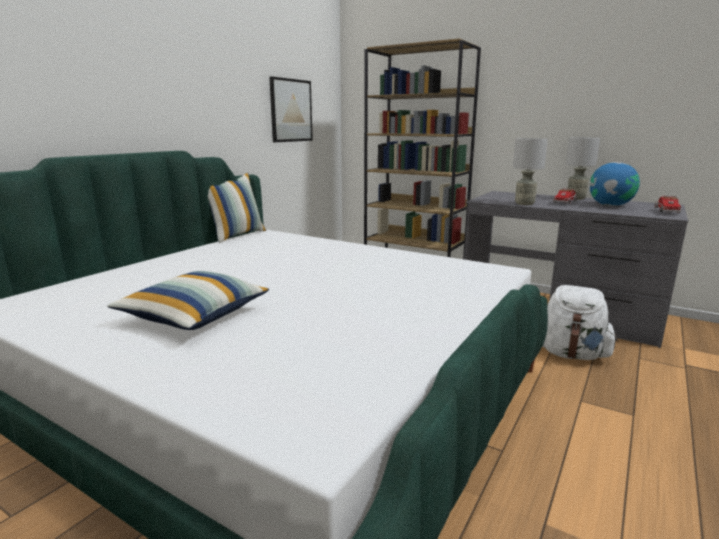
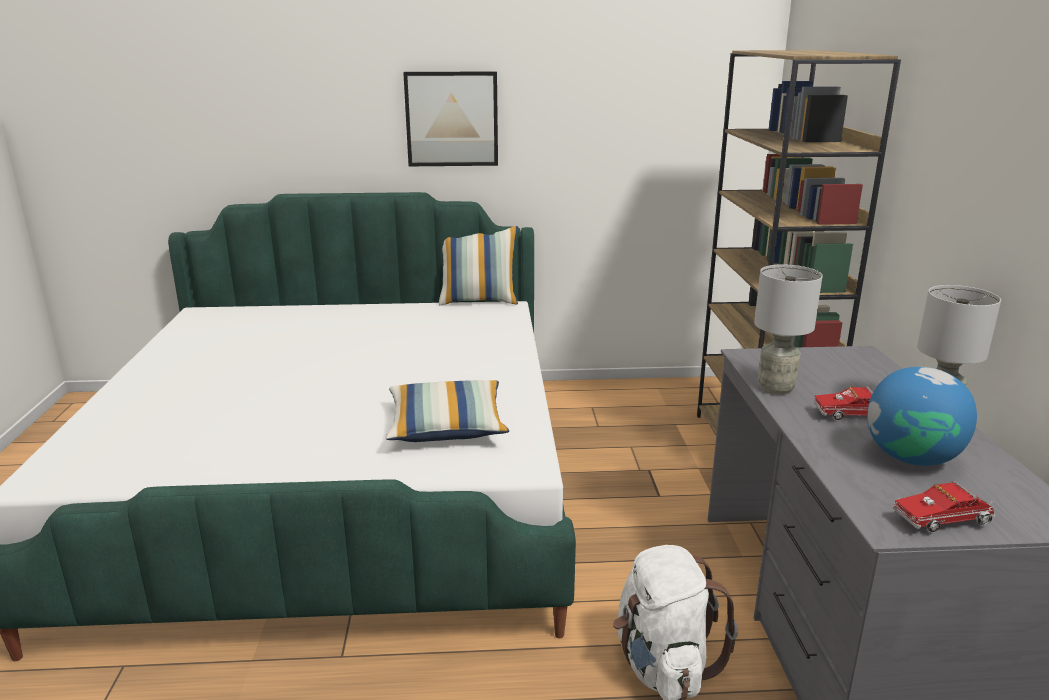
camera: 55 degrees right, 5 degrees up
pillow [107,271,269,330] -> pillow moved to [386,380,509,442]
picture [269,77,313,142] -> picture moved to [403,72,498,166]

